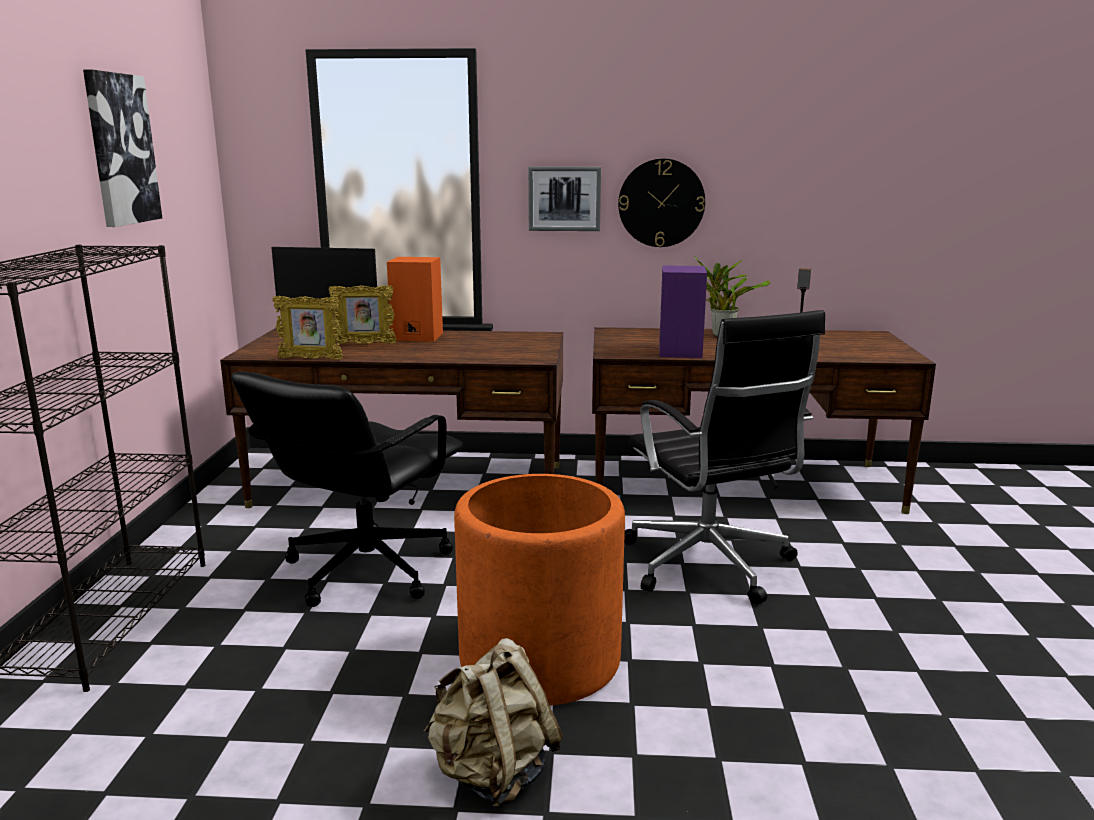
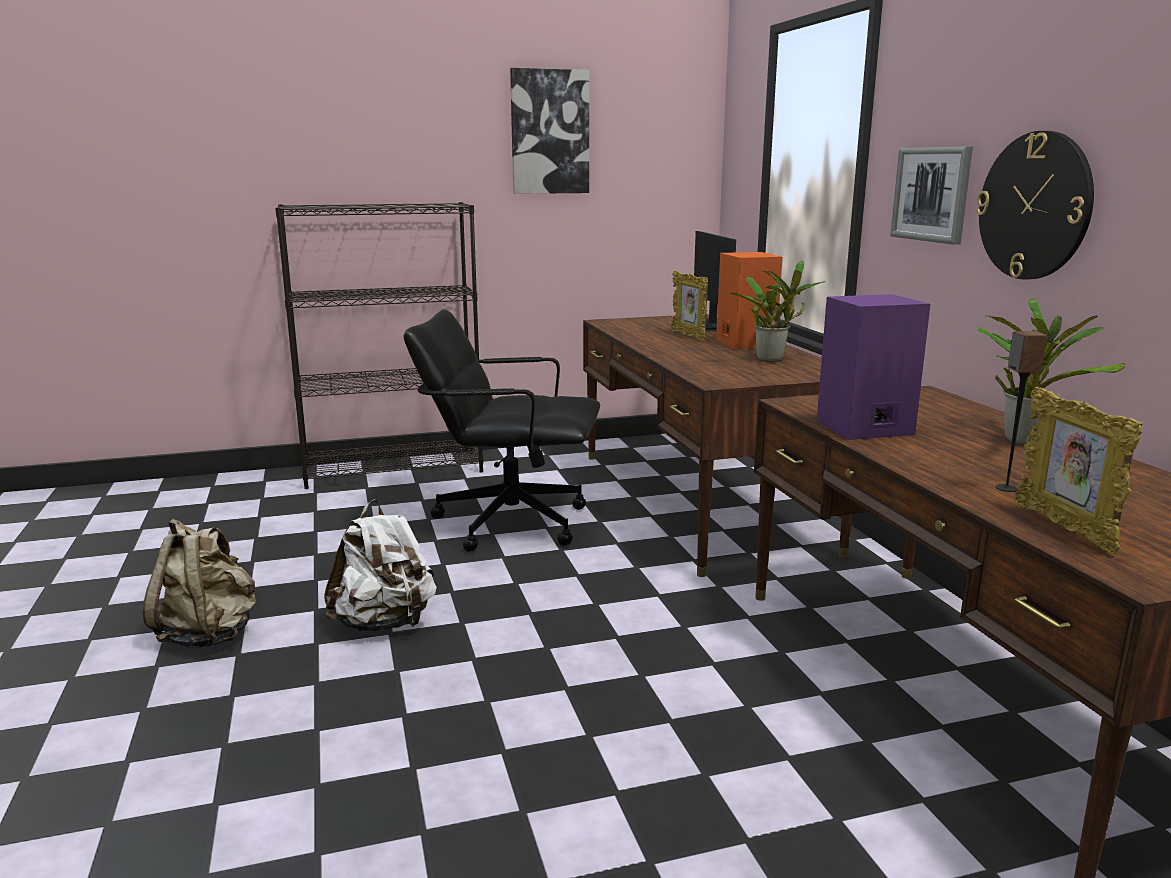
camera: 70 degrees right, 0 degrees up
picture frame [272,296,343,360] -> picture frame moved to [1015,387,1143,554]
orange planter [454,474,625,706] -> white backpack [324,500,437,632]
black office chair [624,310,825,604] -> none
none -> potted plant [728,261,826,362]

